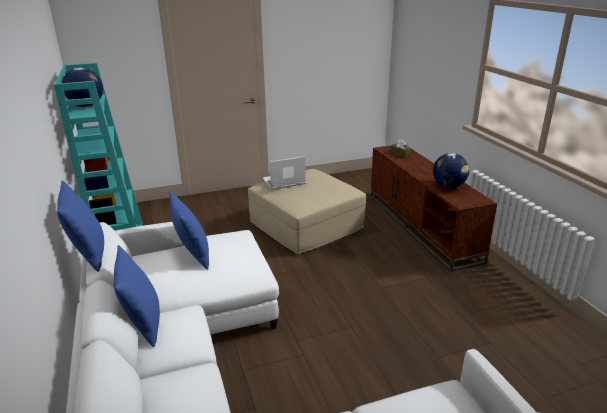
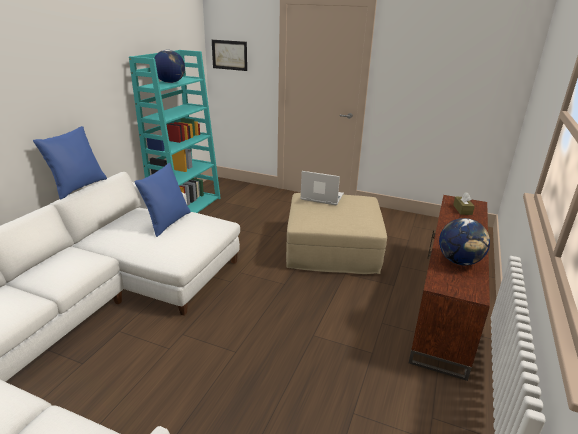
camera: 40 degrees right, 0 degrees up
blue pillow [114,245,160,347] -> none
none -> picture [212,40,247,71]

